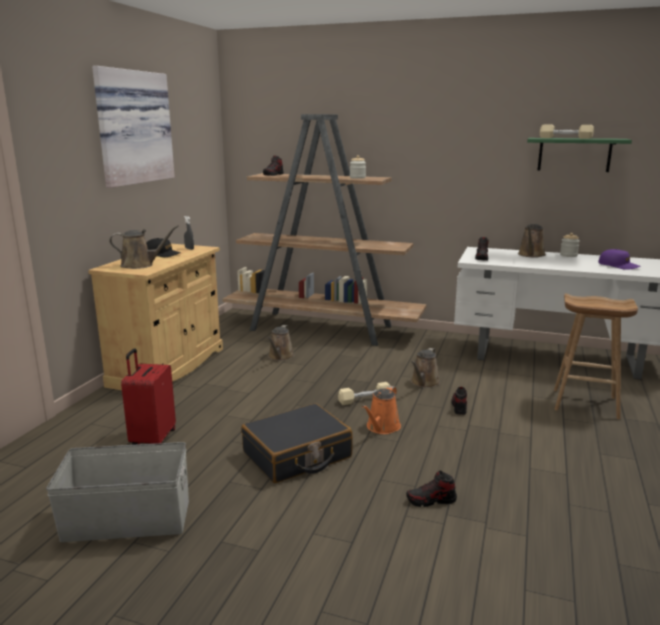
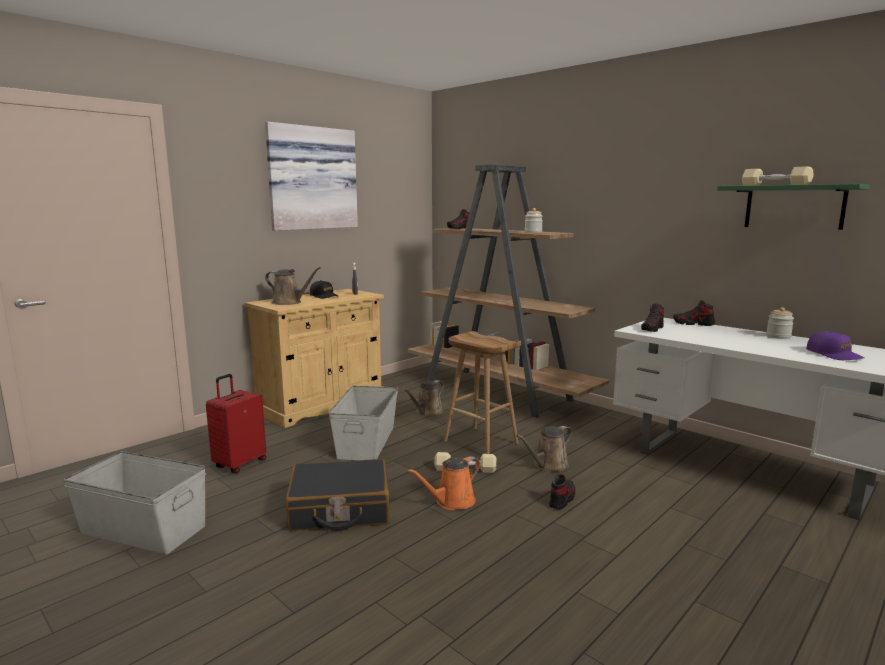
camera: 25 degrees right, 5 degrees down
shoe [406,471,457,507] -> shoe moved to [673,300,715,326]
brown watering can [518,224,546,257] -> none
brown stool [554,293,638,419] -> brown stool moved to [444,331,521,454]
none -> grey storage box [328,386,398,460]

